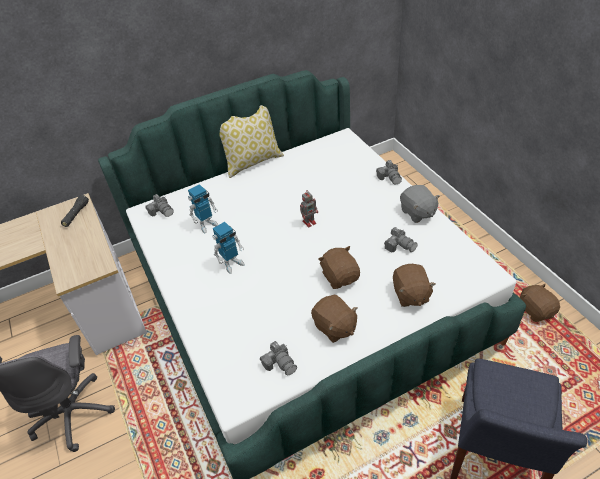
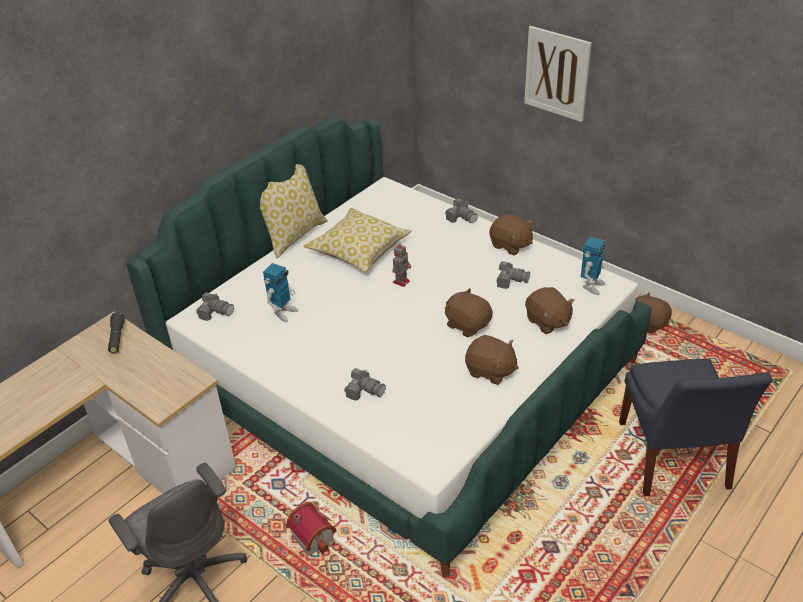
camera: 25 degrees left, 5 degrees down
toy robot [213,222,245,274] -> toy robot moved to [581,237,606,295]
camera [260,341,297,376] -> camera moved to [344,368,386,401]
grey plush toy [400,185,440,223] -> brown plush toy [489,214,533,255]
none -> toy house [286,503,337,556]
none -> pillow [303,208,412,272]
none -> picture [524,26,592,122]

